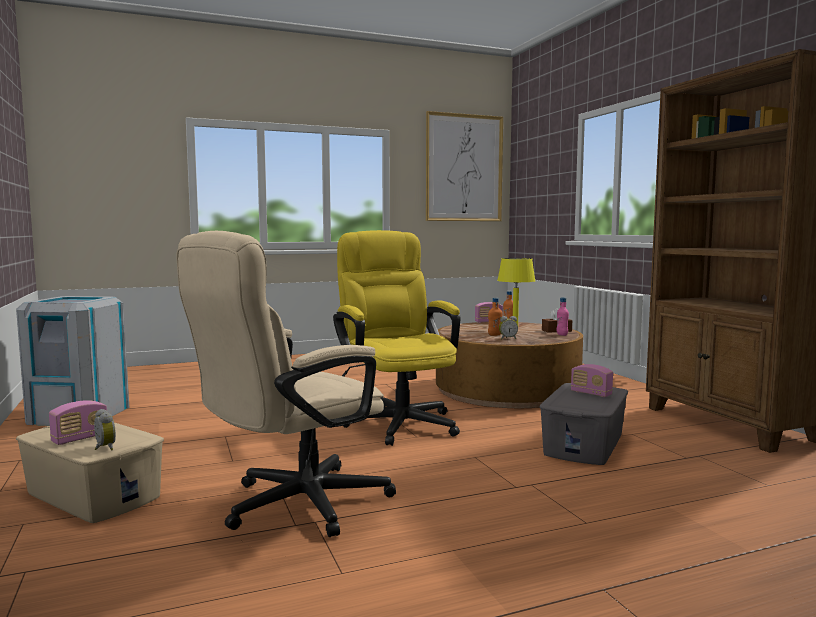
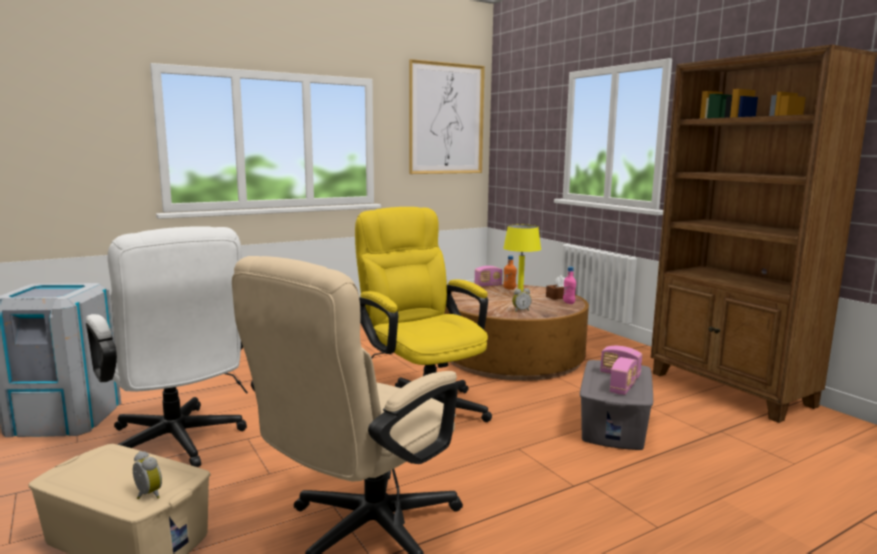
camera: 10 degrees left, 5 degrees up
radio [49,400,107,445] -> radio moved to [610,357,637,395]
orange bottle [488,298,503,336] -> none
none -> white office chair [86,226,248,467]

